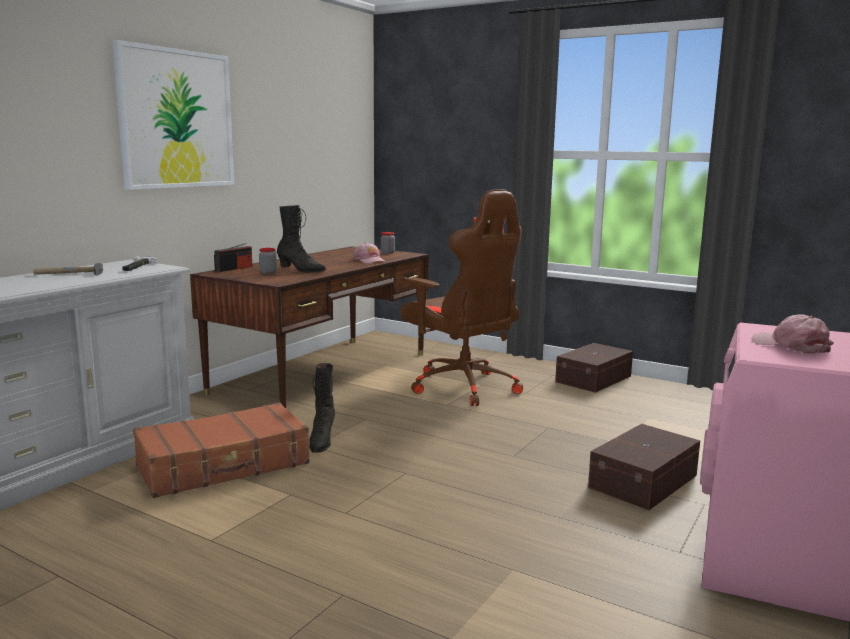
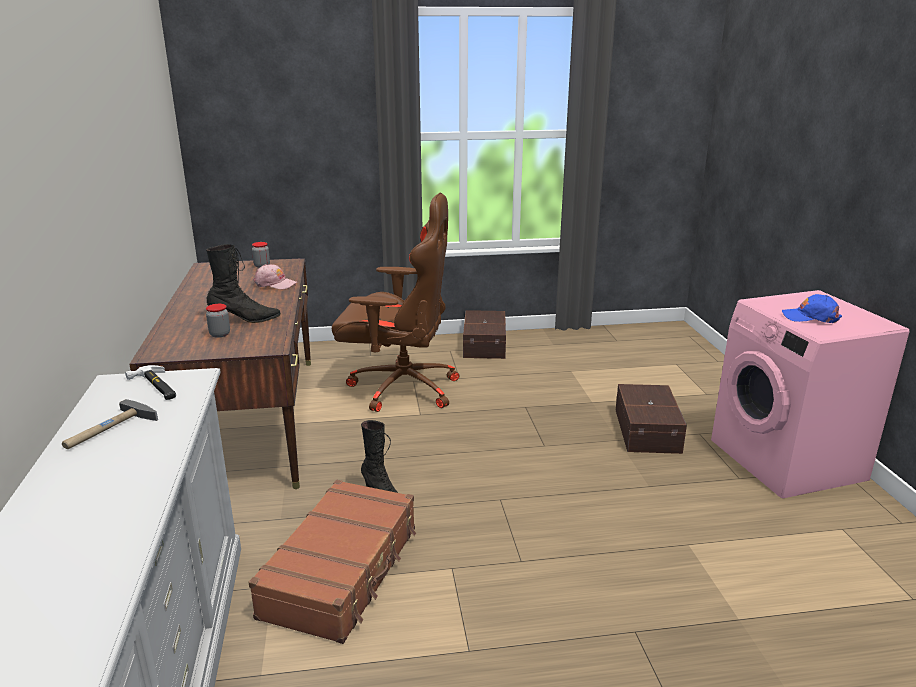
camera: 40 degrees left, 10 degrees up
picture [112,40,234,190] -> none
radio [214,243,252,272] -> none
pink cap [752,314,834,354] -> blue cap [782,294,842,323]

